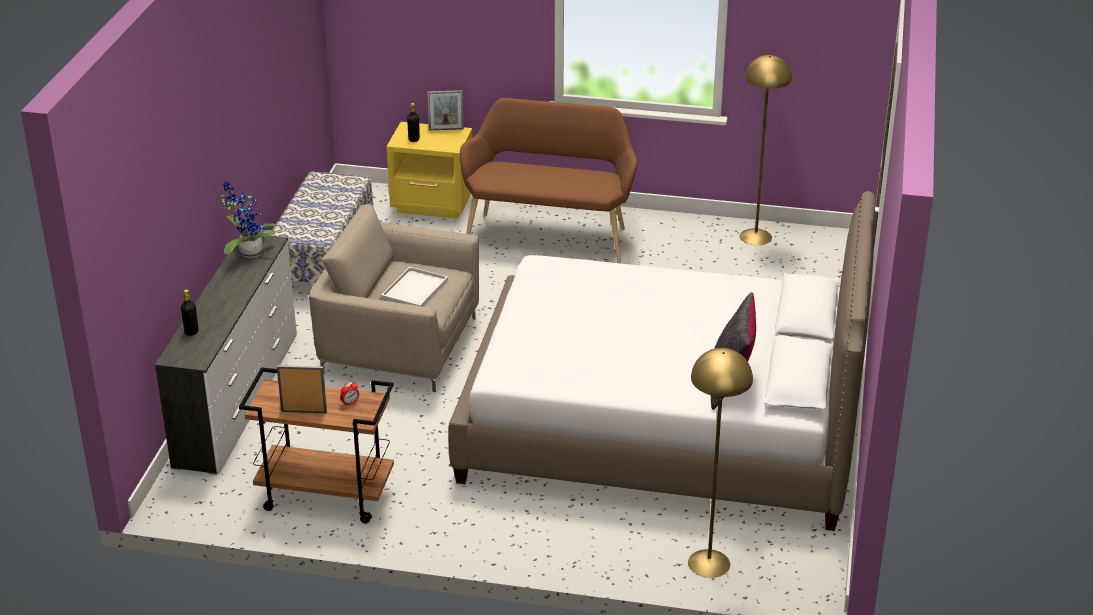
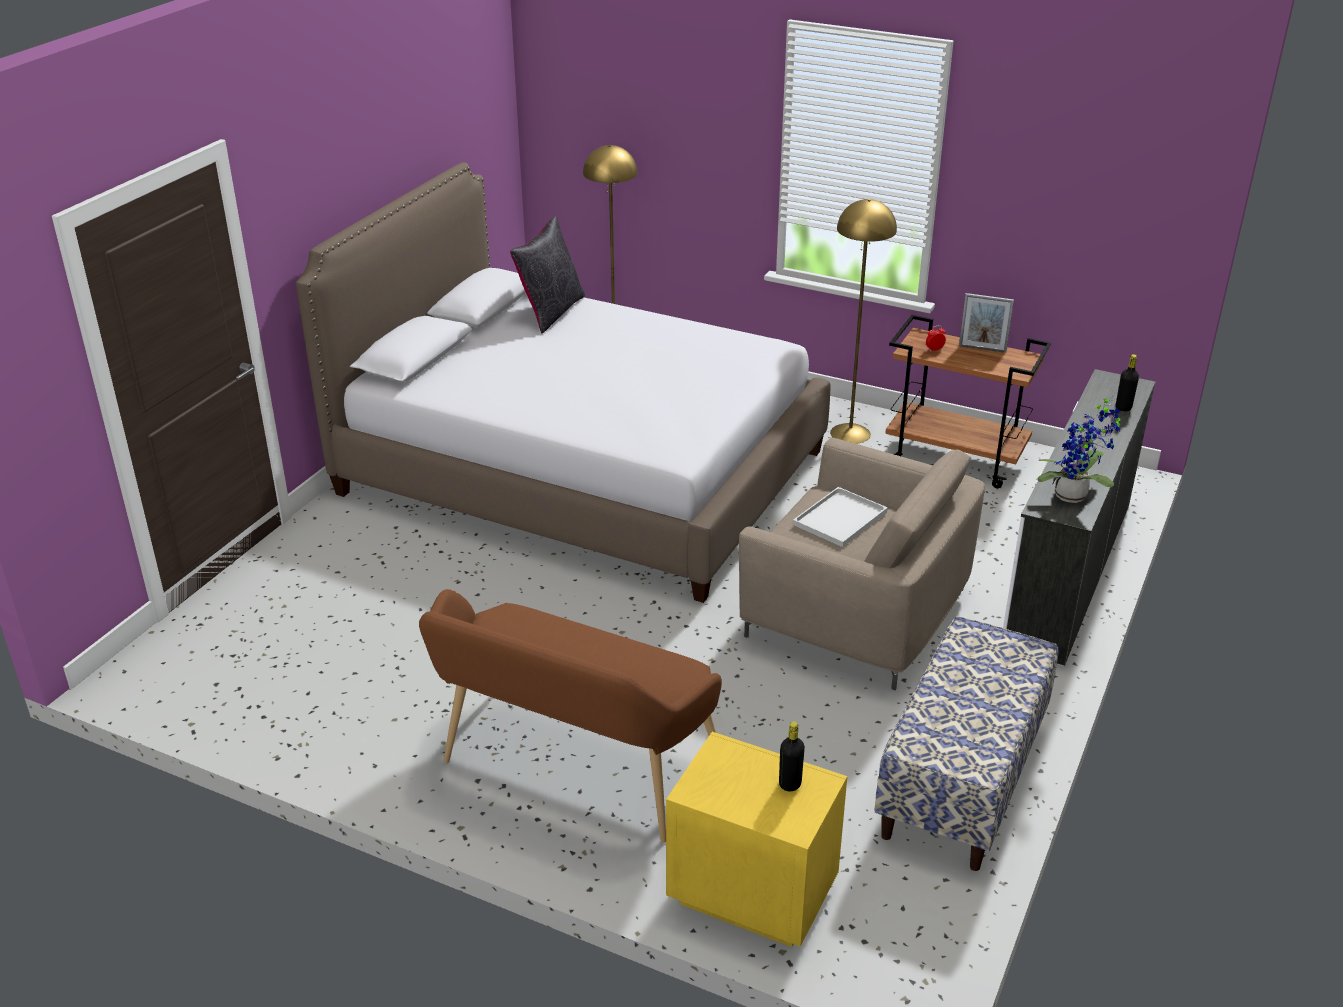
camera: 165 degrees left, 0 degrees up
picture frame [427,90,464,130] -> none
yellow floor lamp [740,55,792,245] -> yellow floor lamp moved to [830,199,897,444]

